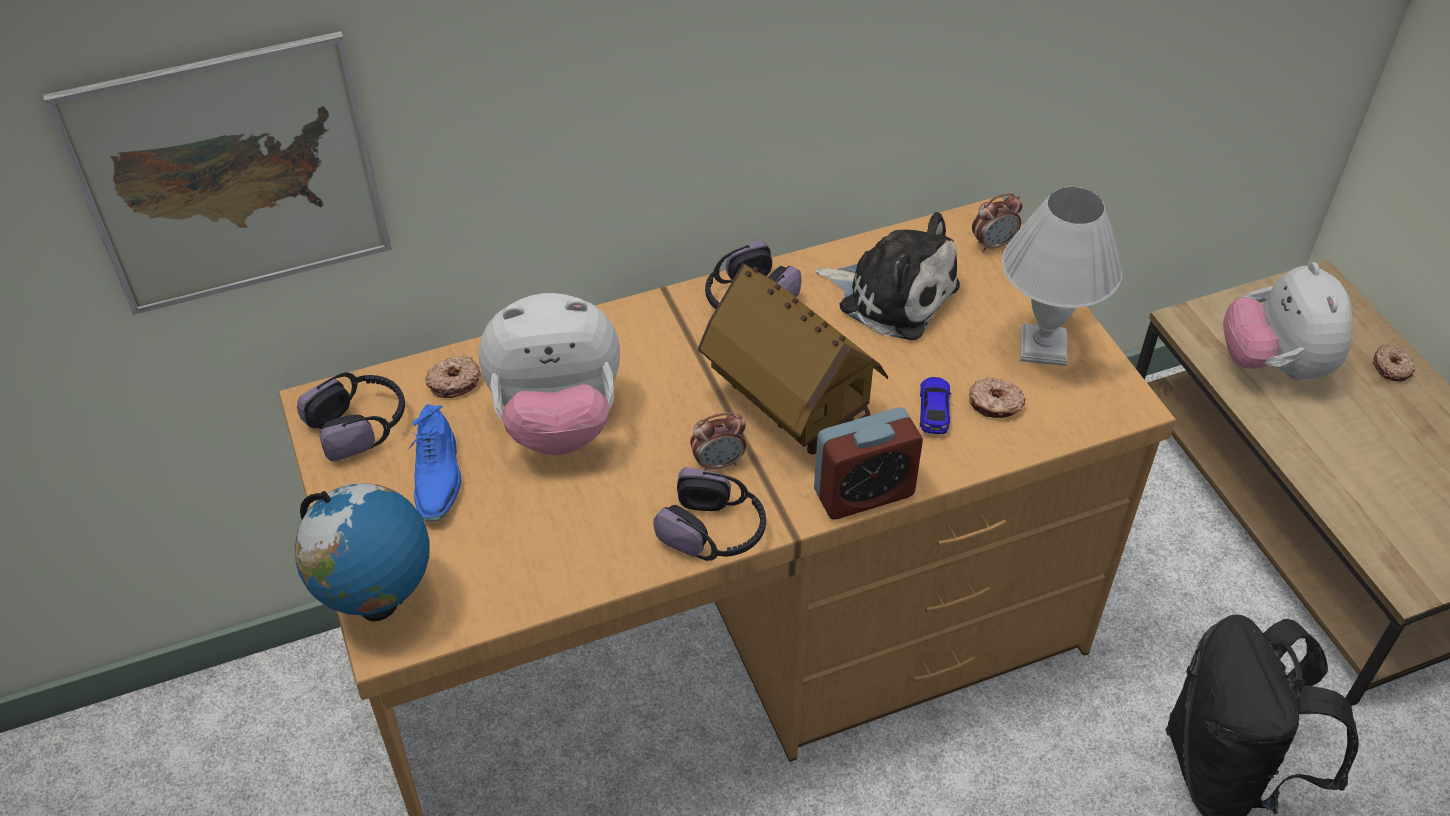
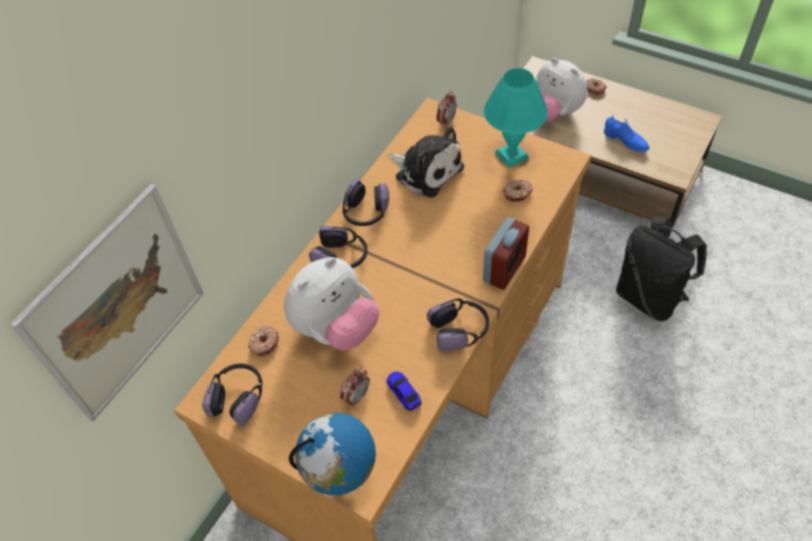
camera: 35 degrees left, 5 degrees up
blue shoe [409,404,461,521] -> blue shoe moved to [604,115,649,152]
alarm clock [690,413,746,470] -> alarm clock moved to [340,366,370,407]
toy house [698,263,888,454] -> none
plush toy [815,212,960,340] -> plush toy turned 45 degrees clockwise [387,126,464,198]
toy car [920,377,951,436] -> toy car moved to [387,372,422,411]
white table lamp [1002,187,1123,366] -> turquoise table lamp [484,68,548,168]
none -> headphones [309,226,368,268]

